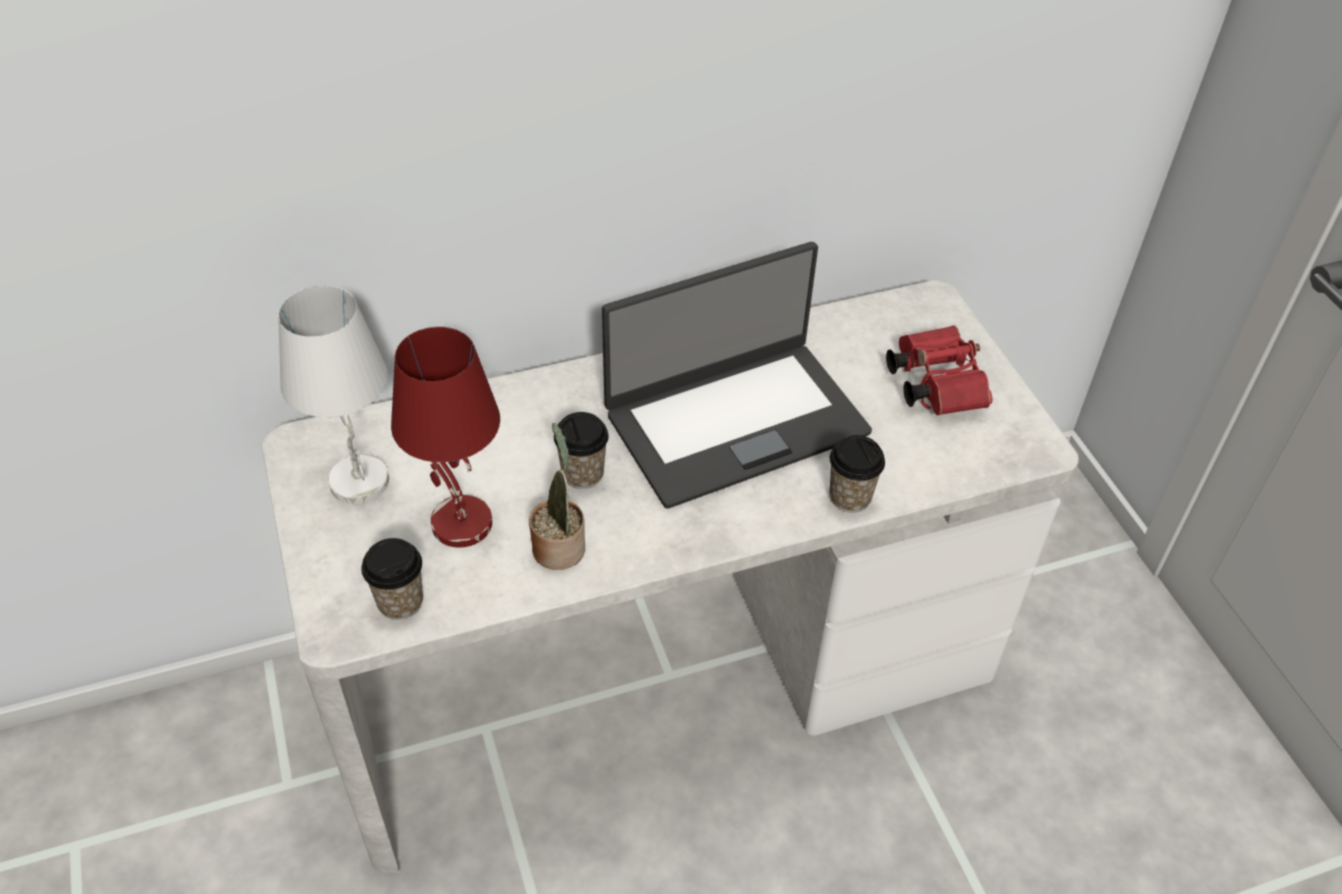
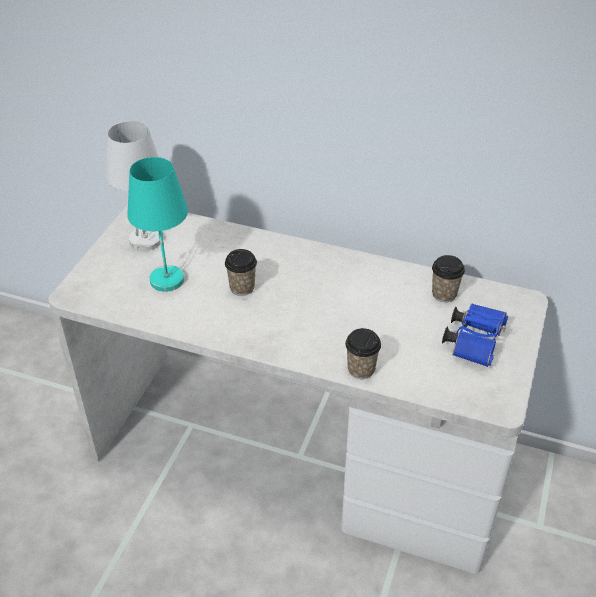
camera: 40 degrees right, 5 degrees down
cup [361,538,423,620] -> cup moved to [432,255,465,302]
red table lamp [391,327,500,548] -> turquoise table lamp [127,157,188,292]
potted plant [529,423,585,570] -> none
laptop [602,242,872,509] -> none
red binoculars [886,325,992,415] -> blue binoculars [442,303,508,367]

